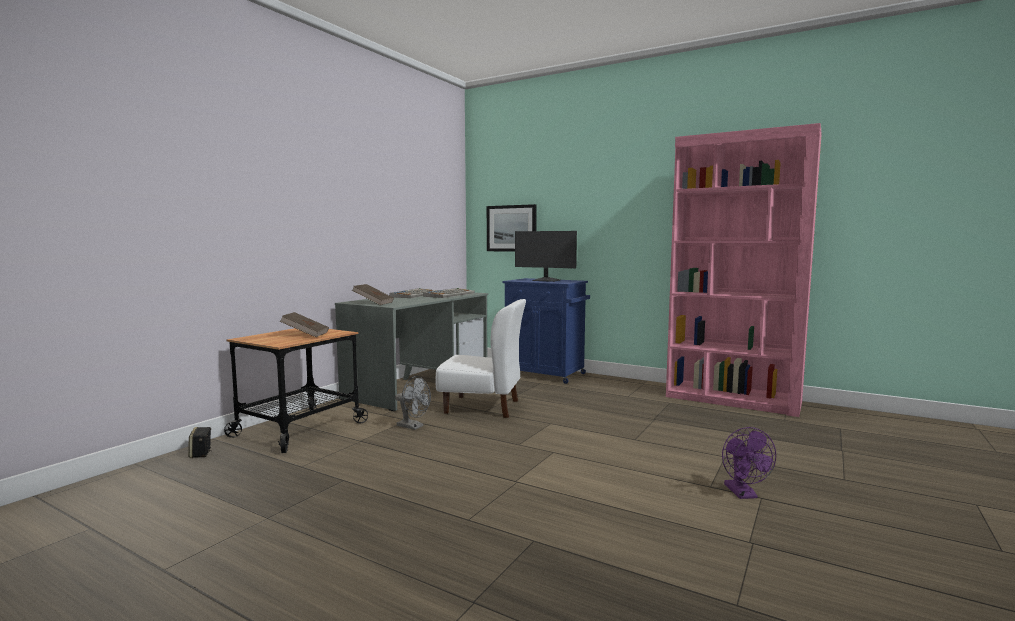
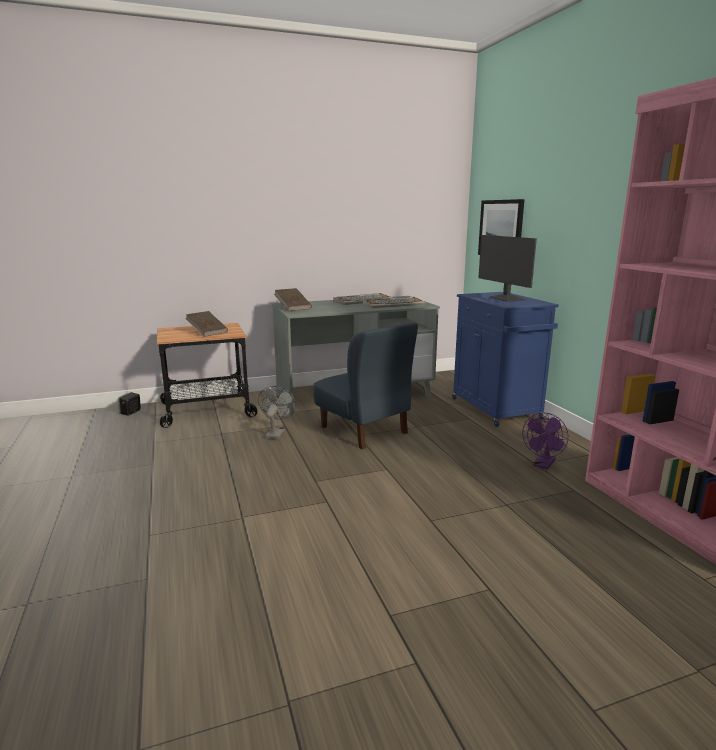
camera: 40 degrees right, 10 degrees up
grey fan [395,376,431,430] -> grey fan turned 150 degrees counterclockwise [258,386,296,439]
white chair [435,299,526,418] -> blue chair [313,323,418,449]
purple fan [722,427,776,499] -> purple fan moved to [522,413,569,470]

